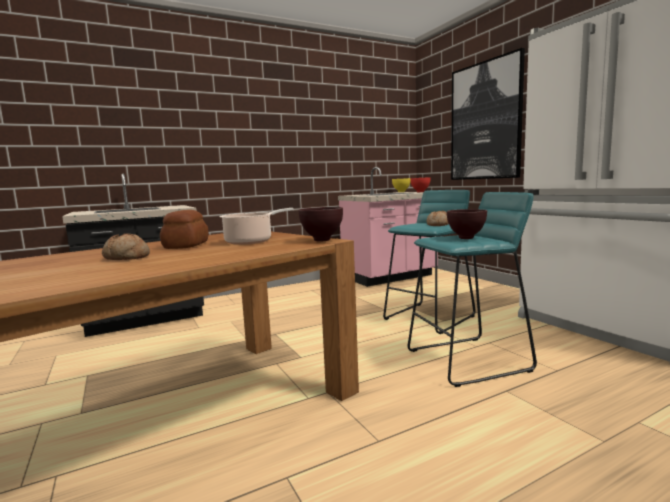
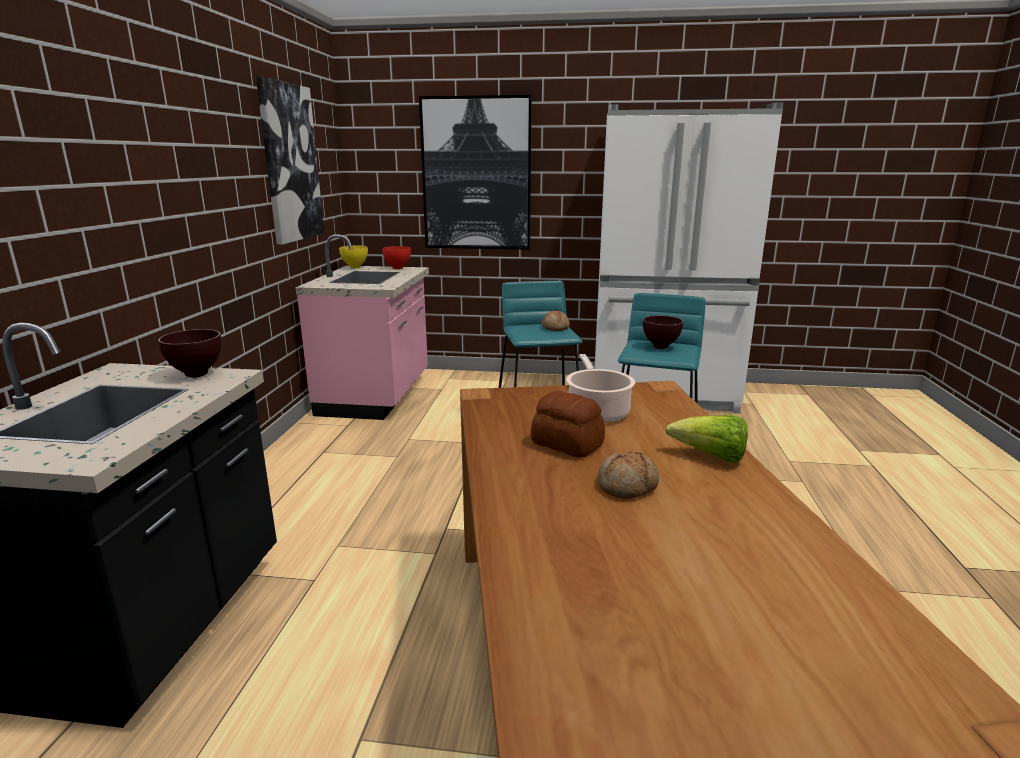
camera: 55 degrees left, 10 degrees up
brown bowl [299,207,343,241] -> brown bowl moved to [158,329,222,378]
none -> picture [256,76,324,245]
none -> lettuce [665,415,748,463]

